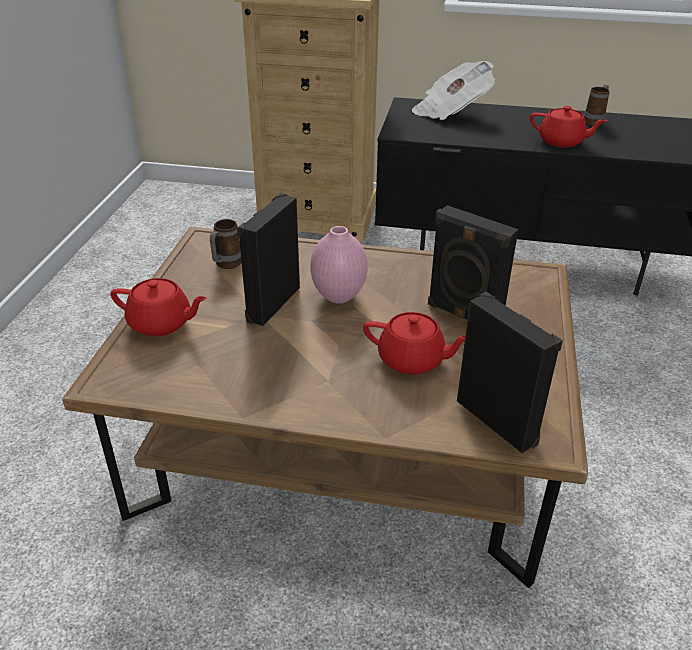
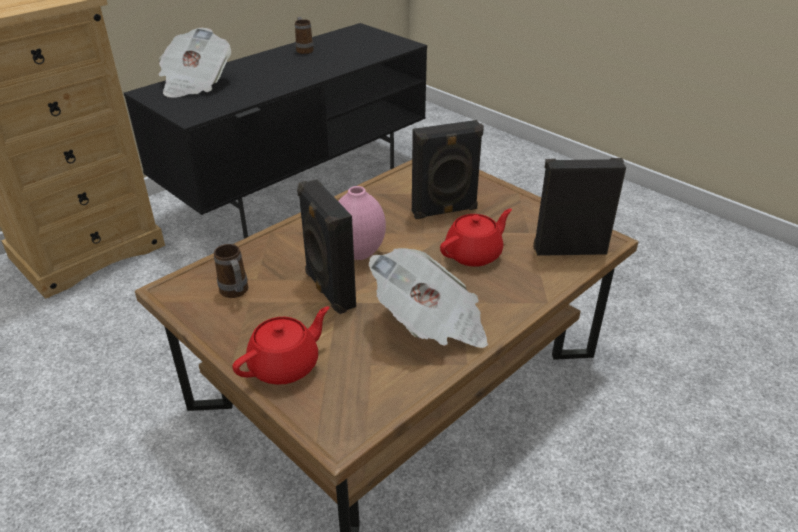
camera: 55 degrees left, 0 degrees up
red teapot [530,106,607,148] -> none
none -> newspaper [369,248,488,348]

